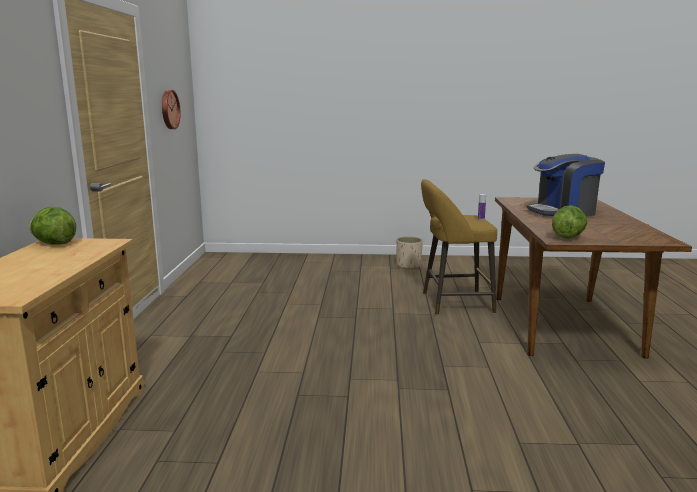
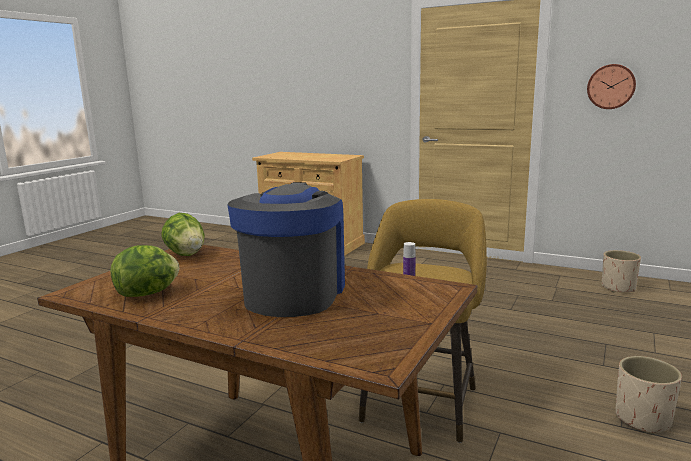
camera: 115 degrees right, 0 degrees up
lettuce [29,207,76,245] -> lettuce moved to [110,245,179,297]
none -> beige planter [602,250,641,292]

